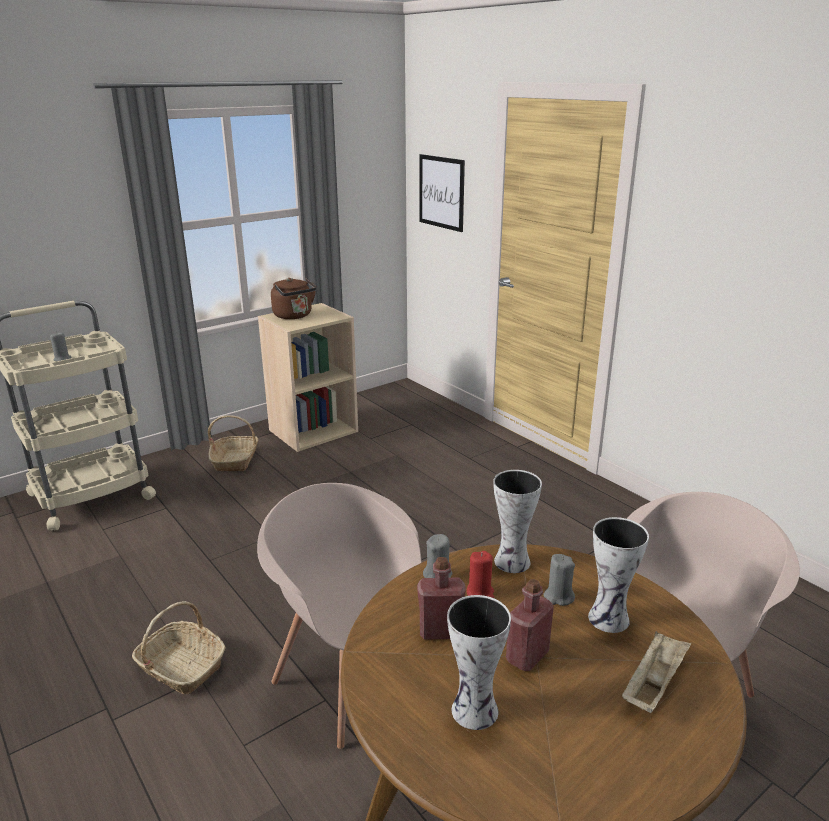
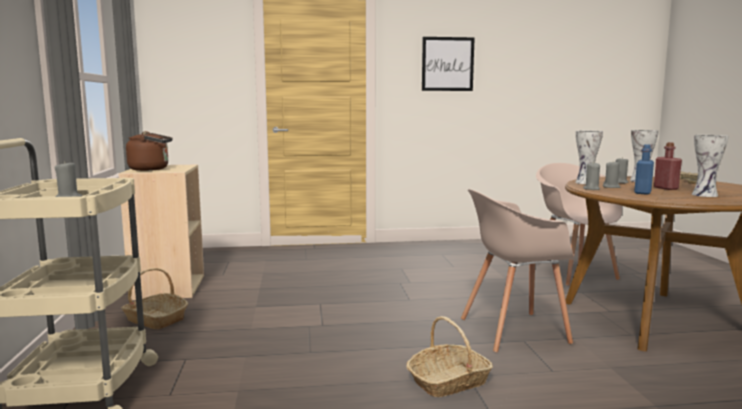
camera: 60 degrees left, 15 degrees down
red bottle [417,557,466,640] -> blue bottle [634,144,654,195]
picture [420,154,465,232] -> picture moved to [422,37,475,91]
red candle [467,551,494,598] -> grey candle [603,160,620,188]

